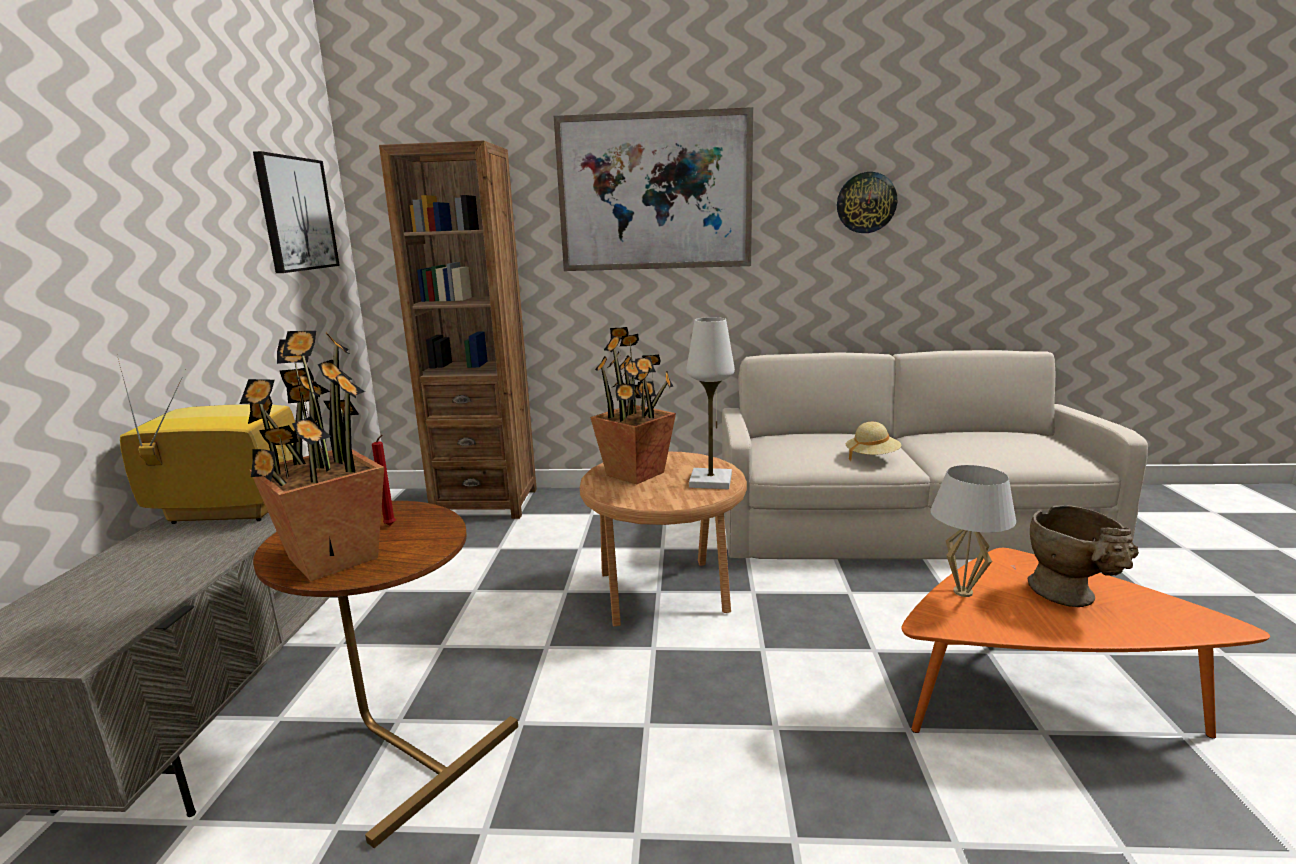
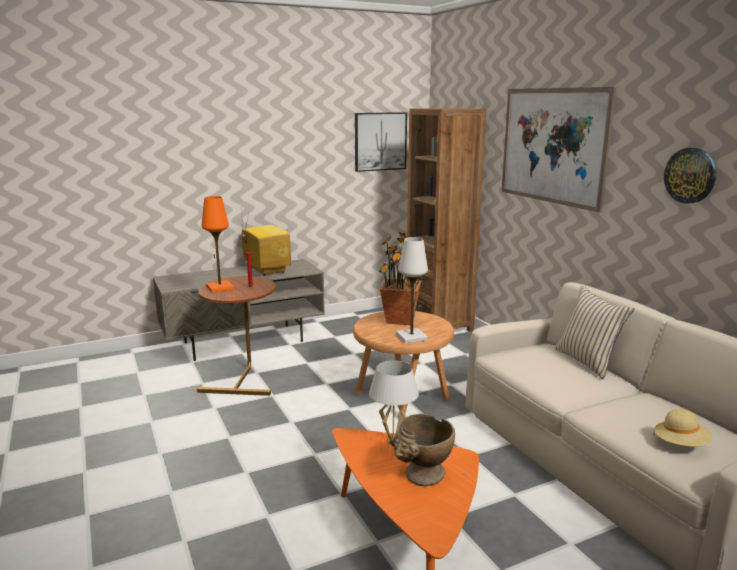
camera: 60 degrees right, 0 degrees up
potted plant [239,331,384,581] -> orange table lamp [202,196,234,293]
beige hat [846,422,901,461] -> beige hat moved to [653,409,713,447]
none -> beige pillow [555,286,634,379]

